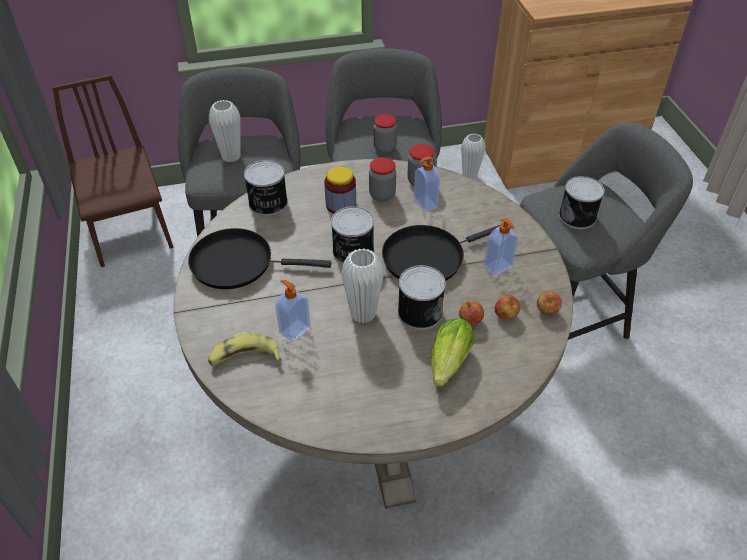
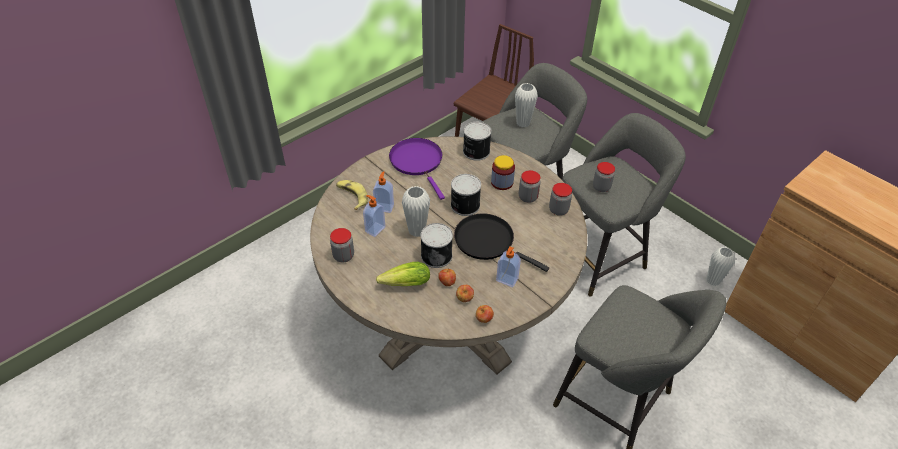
camera: 60 degrees right, 0 degrees up
black frying pan [188,228,331,289] -> purple frying pan [389,138,445,200]
soap dispenser [414,156,440,212] -> soap dispenser moved to [363,195,385,237]
can [559,176,604,229] -> none
none -> jar [330,228,354,262]

